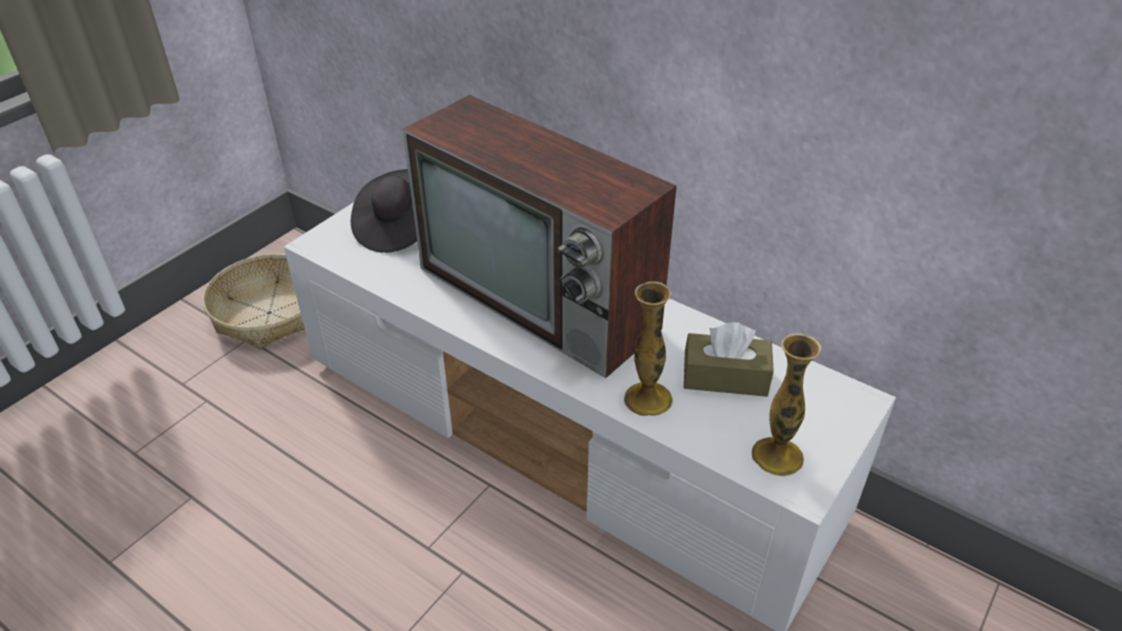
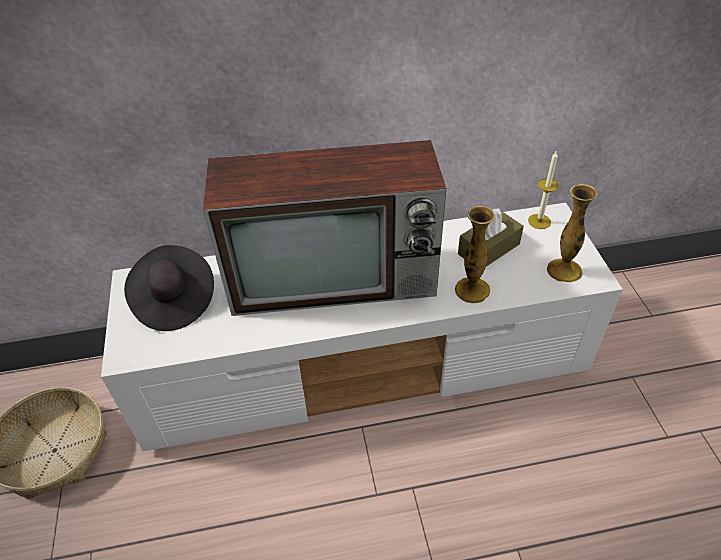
camera: 45 degrees left, 5 degrees up
none -> candle [528,150,559,229]

